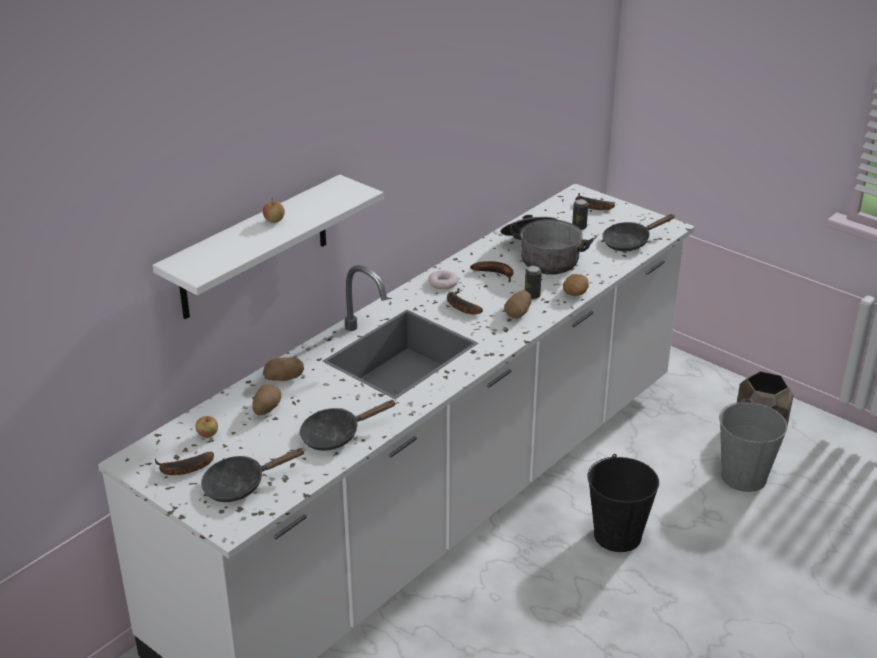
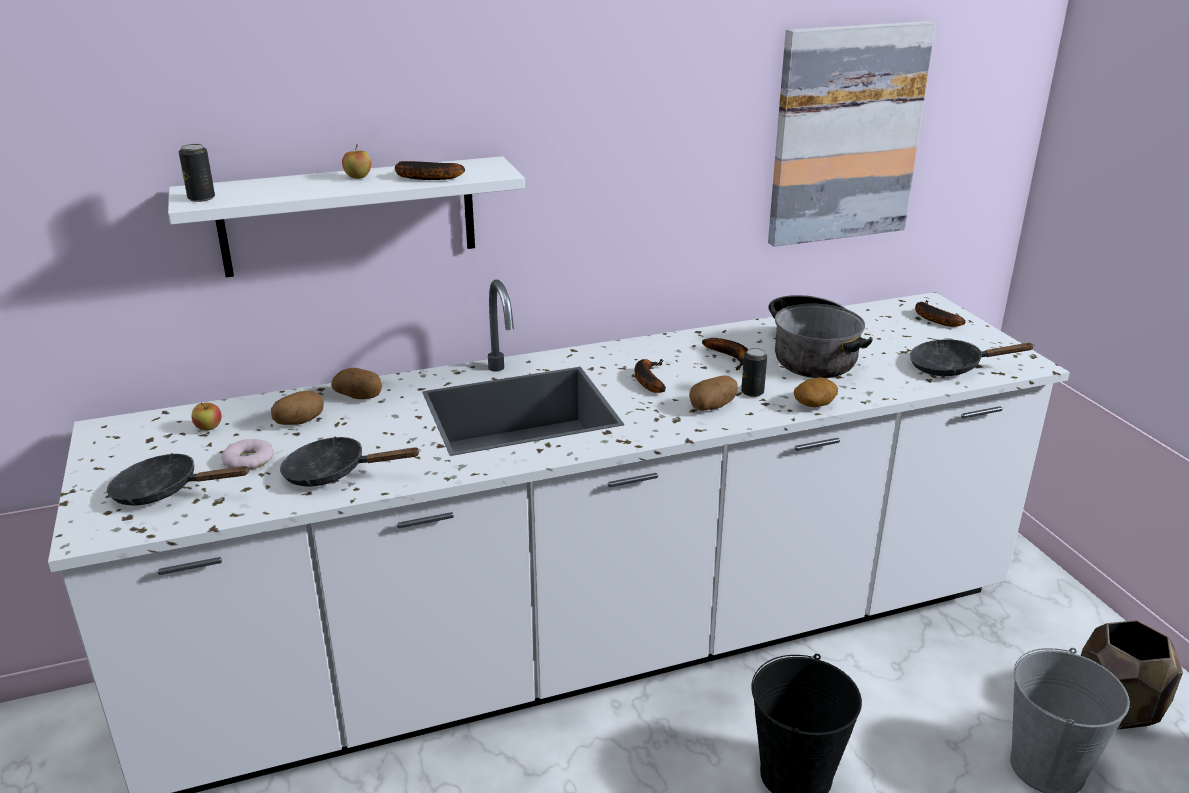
camera: 30 degrees right, 5 degrees down
banana [155,452,214,475] -> banana moved to [395,161,465,180]
donut [428,270,459,289] -> donut moved to [221,439,274,470]
can [572,199,588,230] -> can moved to [179,144,215,202]
none -> picture [768,21,936,247]

